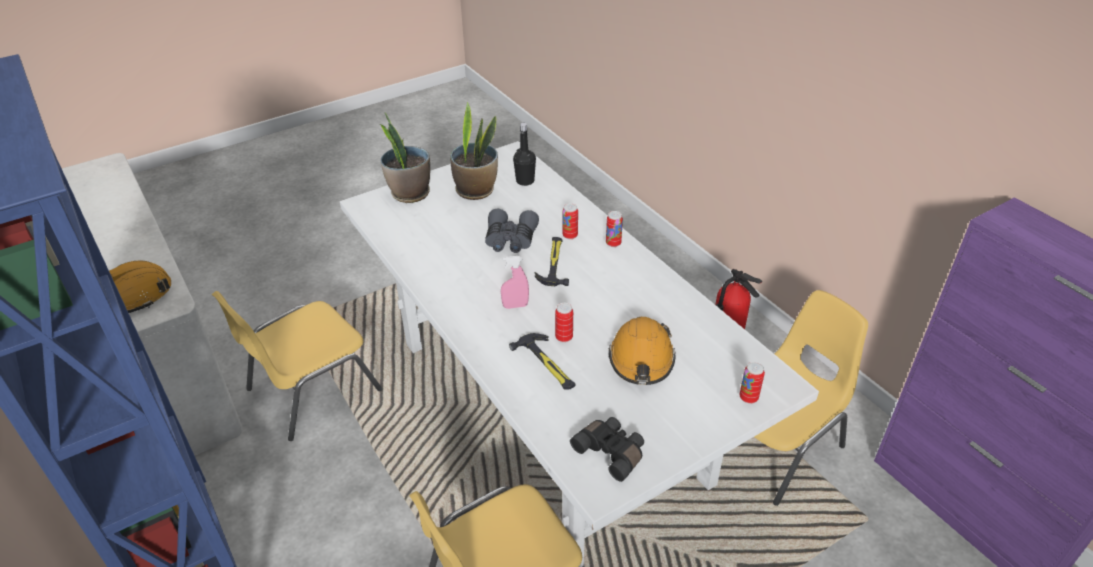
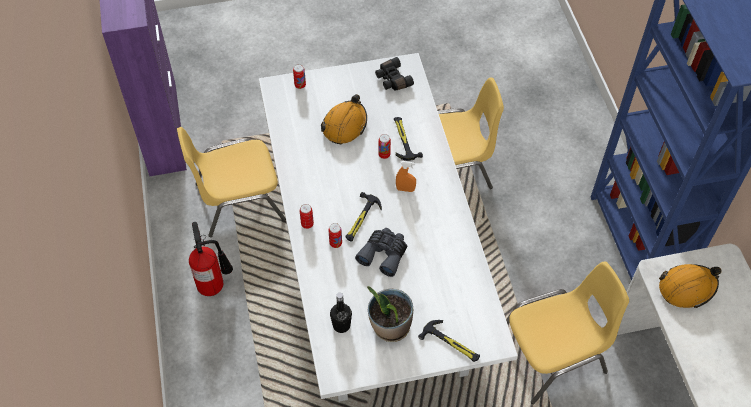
camera: 160 degrees left, 15 degrees up
potted plant [380,113,430,203] -> hammer [418,320,480,362]
pink spray bottle [501,256,529,309] -> orange spray bottle [396,161,416,192]

